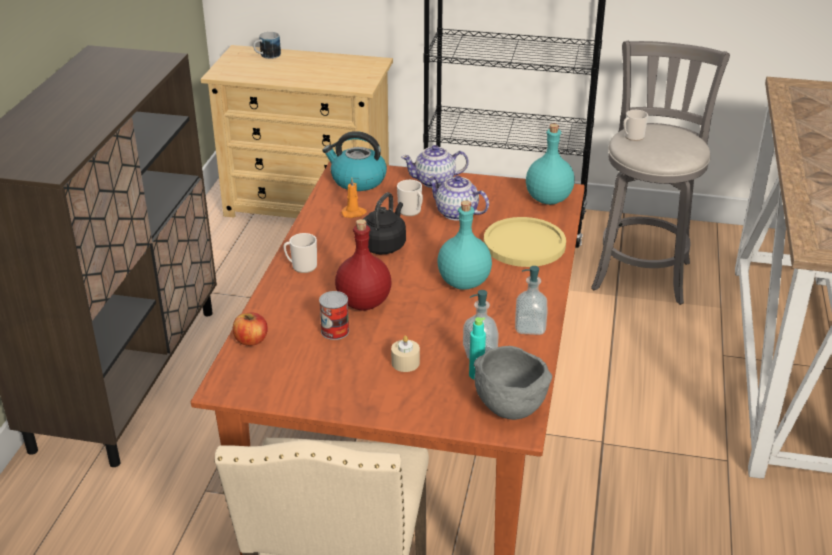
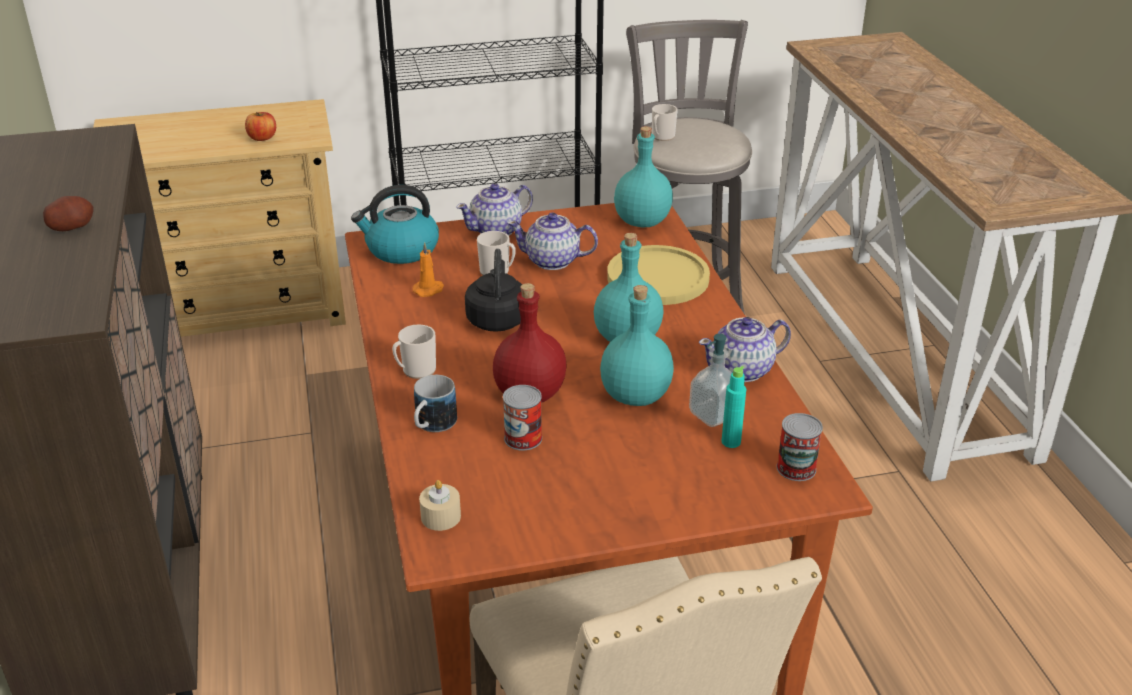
camera: 25 degrees left, 0 degrees up
apple [233,312,268,346] -> apple moved to [245,112,276,141]
mug [253,32,281,59] -> mug moved to [414,375,457,432]
beige candle [391,336,420,372] -> beige candle moved to [419,480,461,531]
grey bowl [474,346,552,420] -> can [777,413,823,481]
soap dispenser [515,266,548,335] -> teapot [699,317,791,382]
none -> potato [43,196,93,231]
none -> turquoise bottle [600,285,674,406]

